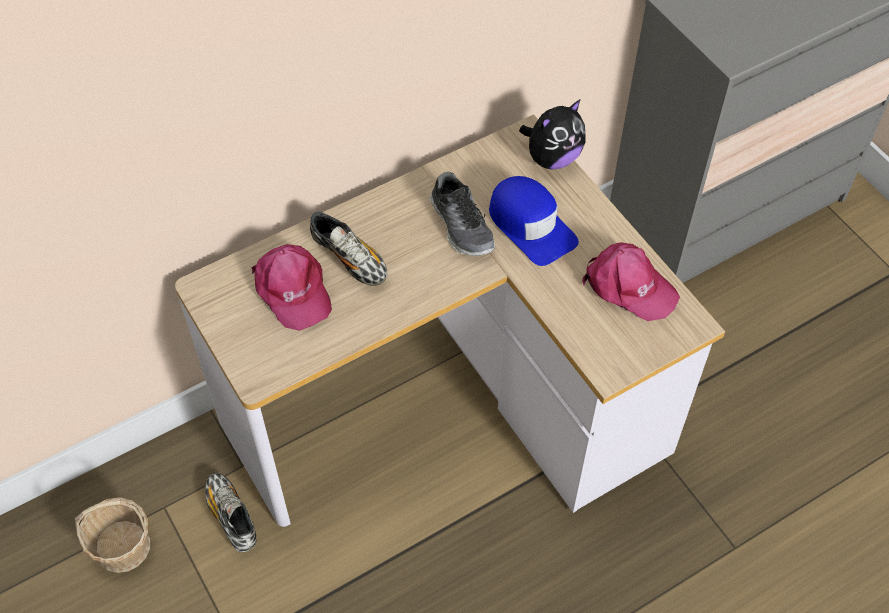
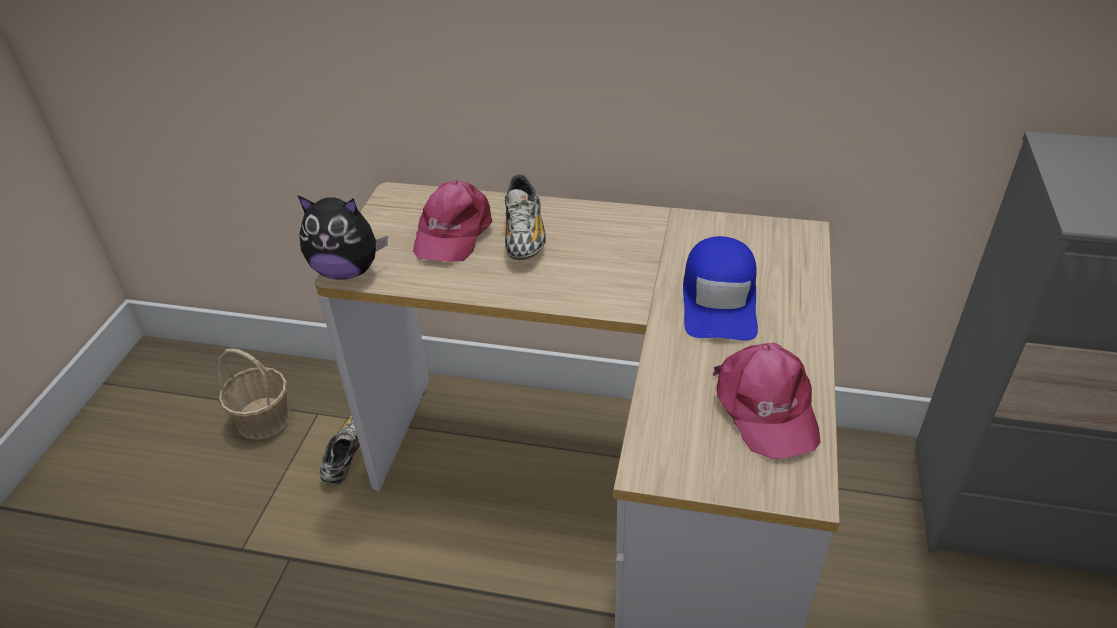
camera: 45 degrees right, 15 degrees down
shoe [430,172,495,256] -> none
plush toy [519,99,585,170] -> plush toy moved to [298,196,388,280]

